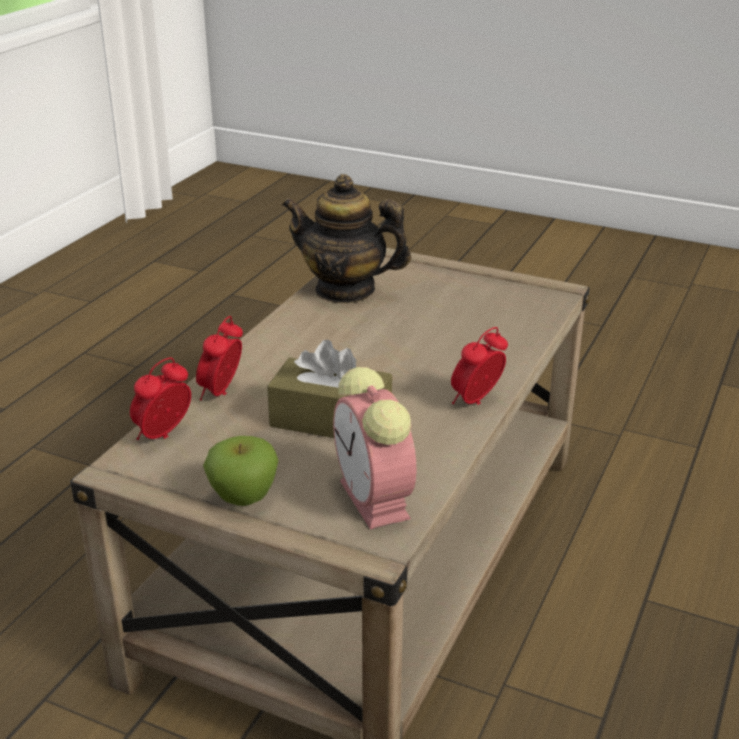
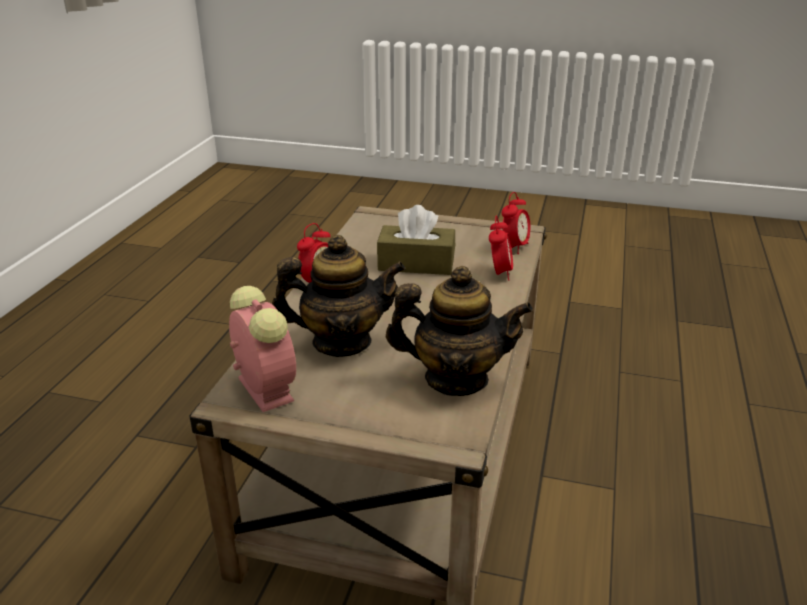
camera: 170 degrees right, 0 degrees up
apple [203,436,279,506] -> none
alarm clock [333,367,416,530] -> alarm clock moved to [229,286,296,412]
none -> teapot [272,235,406,357]

